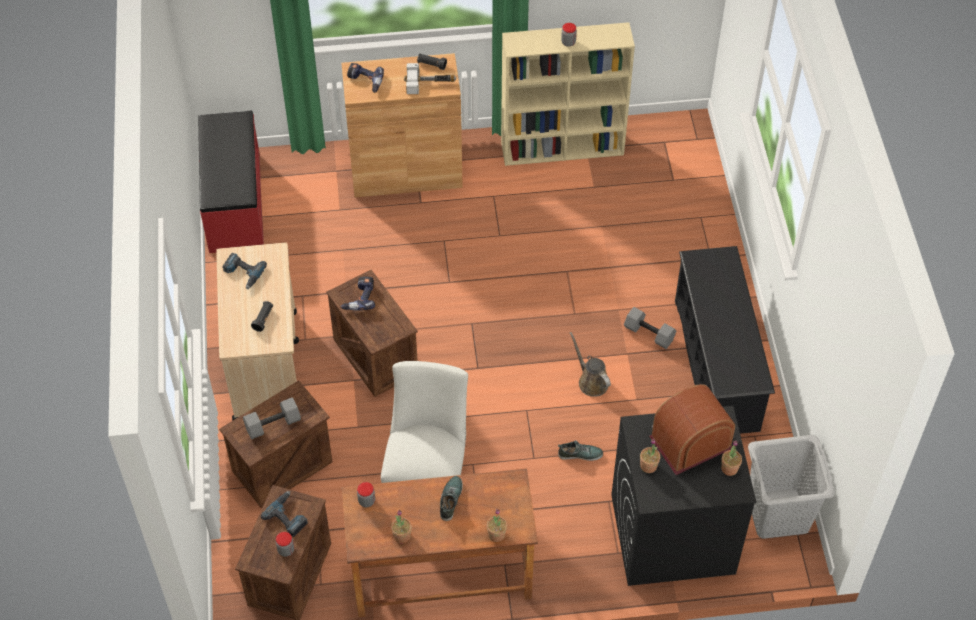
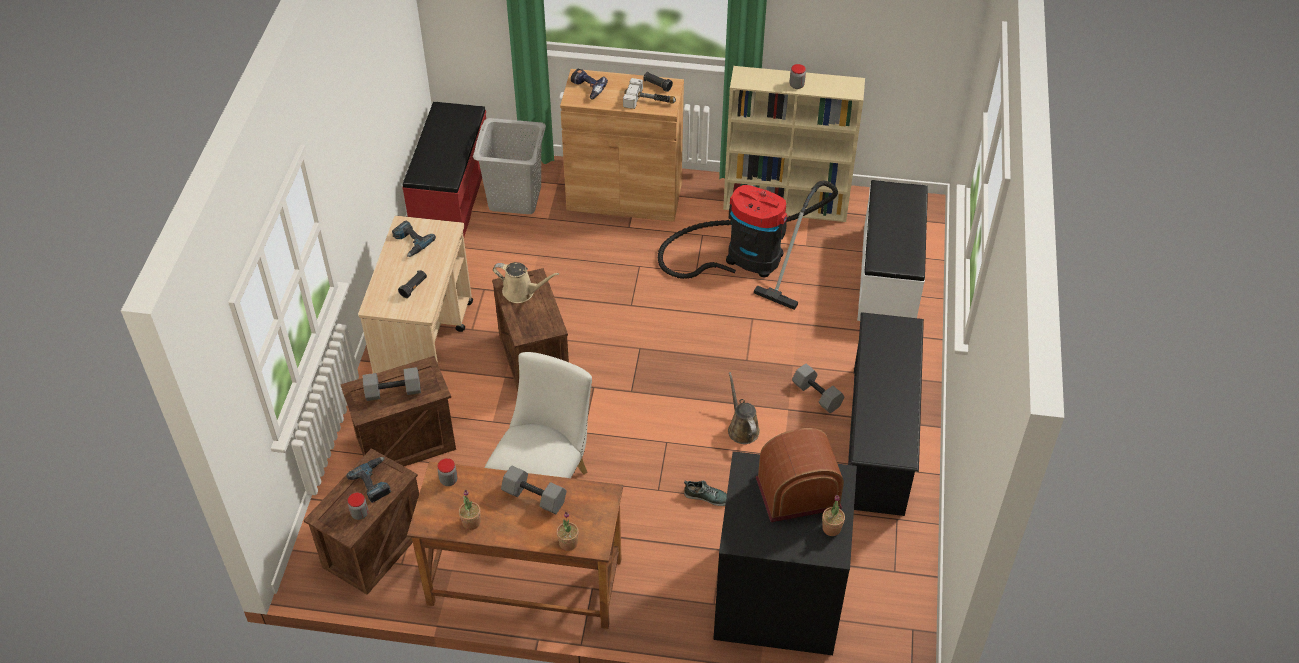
camera: 15 degrees right, 5 degrees down
power drill [341,277,375,311] -> beige watering can [493,262,559,303]
shoe [440,476,463,521] -> grey dumbbell [501,466,567,514]
potted plant [640,439,660,473] -> none
grey laundry basket [748,435,835,539] -> grey laundry basket moved to [473,118,546,214]
none -> vacuum cleaner [658,180,838,310]
none -> white bench [857,180,928,321]

